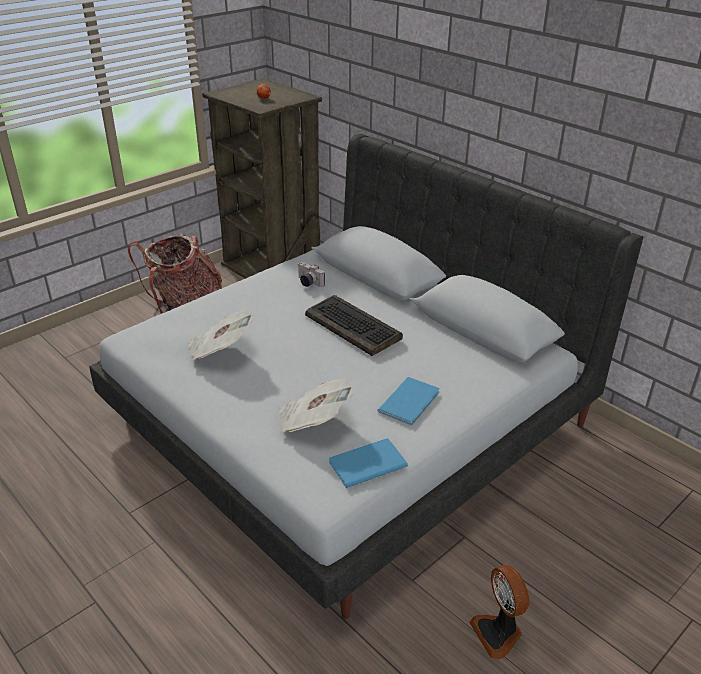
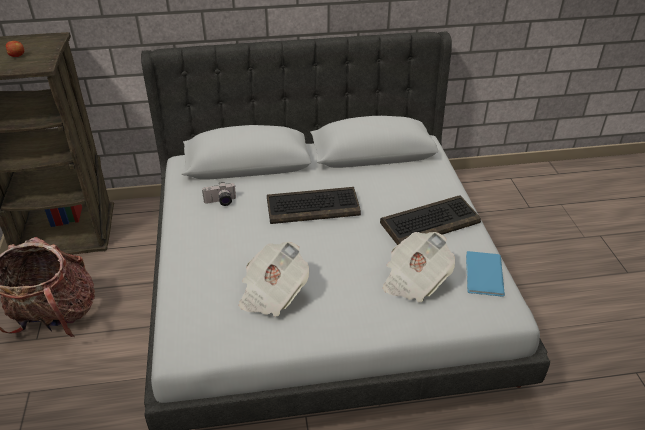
camera: 55 degrees left, 5 degrees up
blue book [378,377,440,425] -> keyboard [380,195,481,245]
fan [469,565,529,660] -> none

